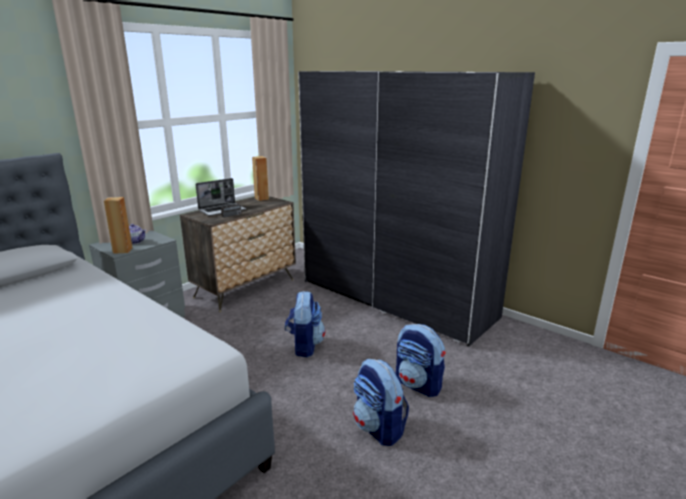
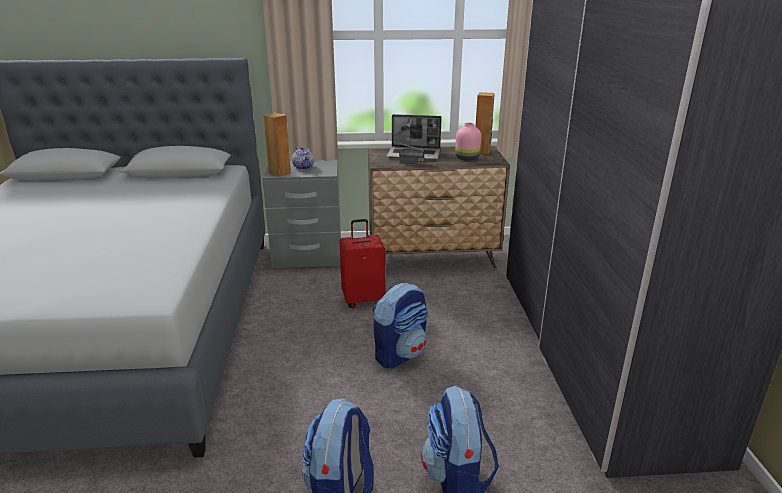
camera: 45 degrees right, 5 degrees up
none -> red suitcase [339,219,385,308]
none -> pink vase [455,123,481,161]

